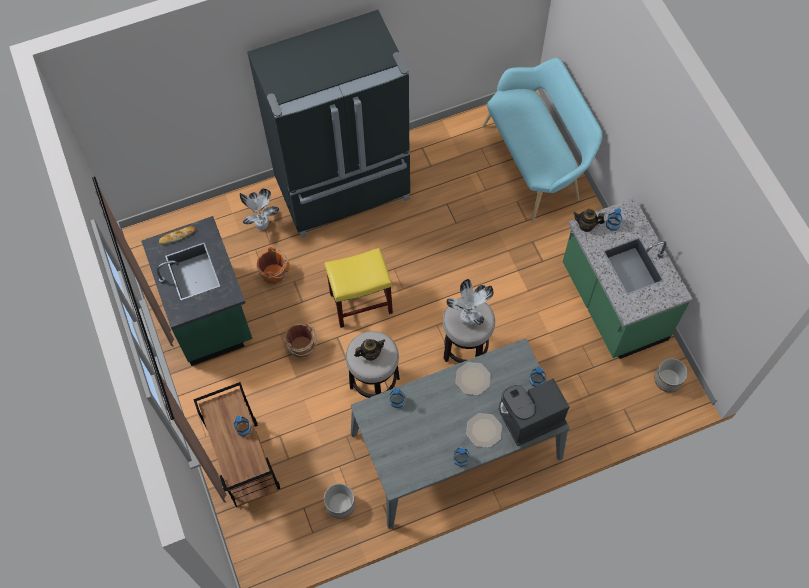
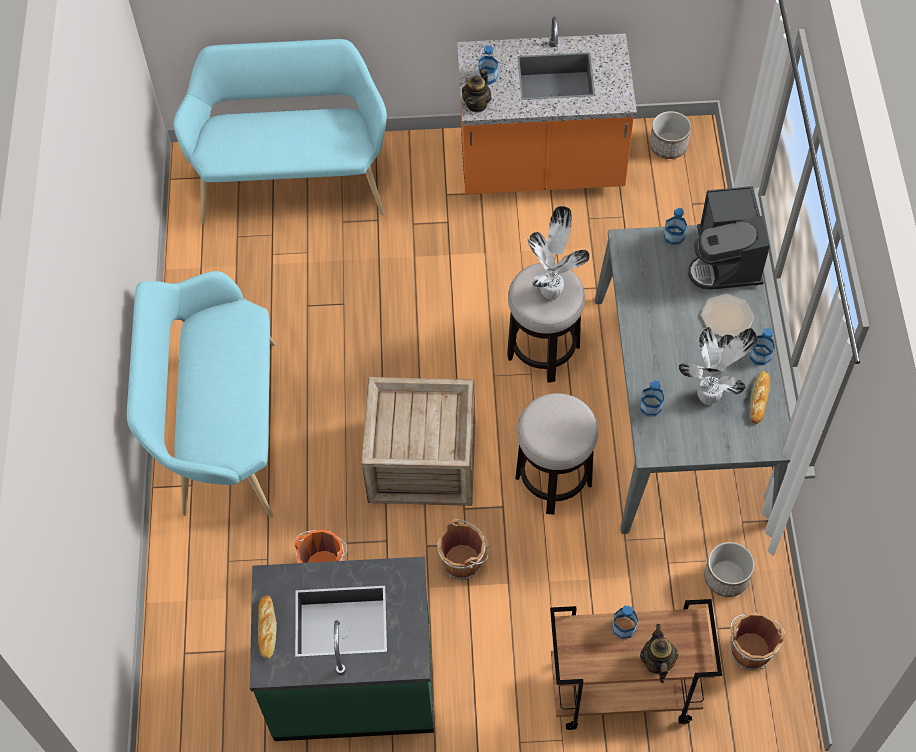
camera: 70 degrees left, 5 degrees down
potted plant [239,188,279,230] -> potted plant moved to [679,327,757,405]
black fridge [247,10,410,237] -> turquoise bench [127,271,276,518]
yellow stool [325,248,393,328] -> crate [362,377,475,506]
teapot [354,339,385,361] -> teapot moved to [640,624,678,683]
plate [455,362,491,395] -> none
green counter [563,197,692,359] -> orange counter [457,16,637,194]
none -> brown bucket [730,612,785,670]
none -> bread [750,371,770,424]

